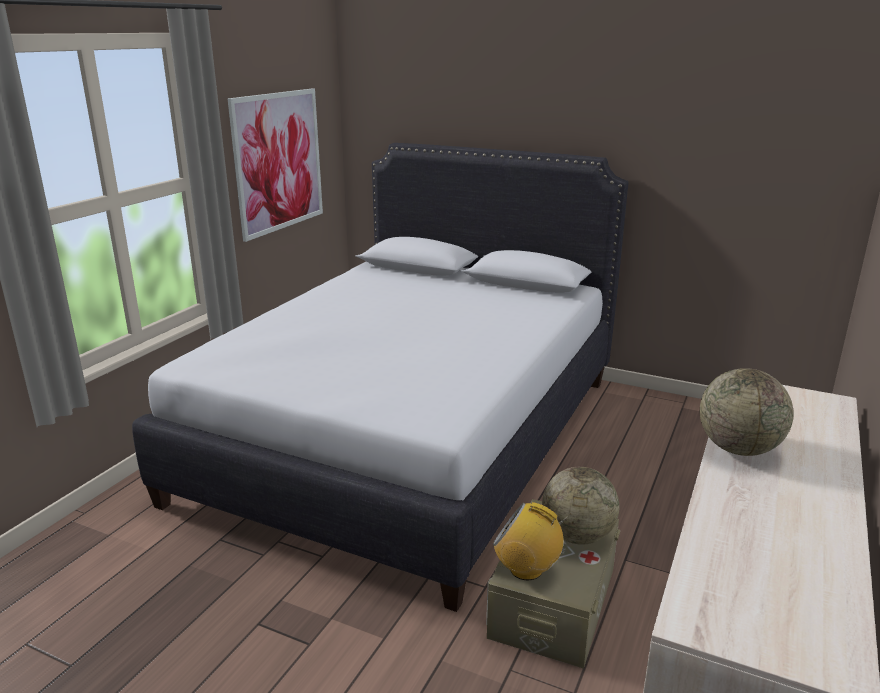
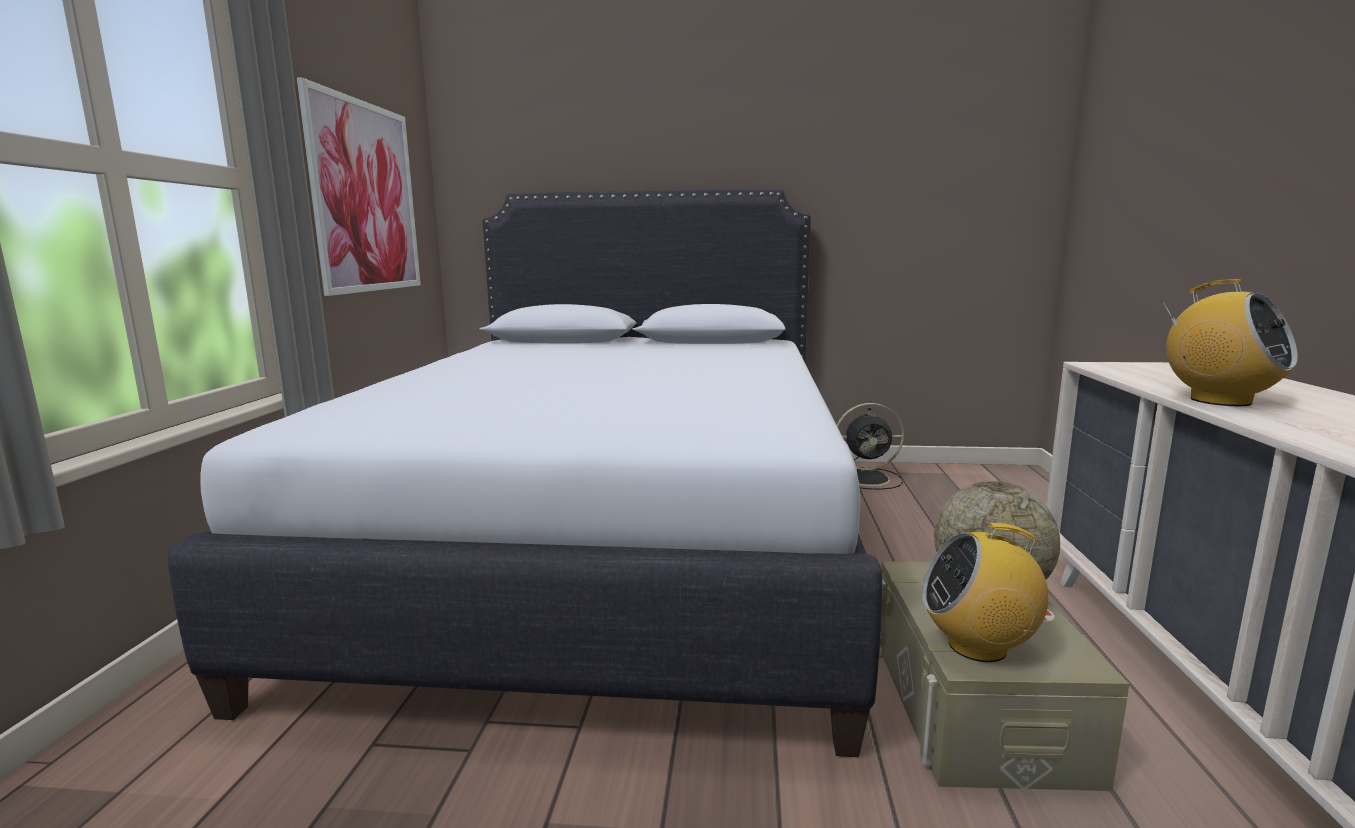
camera: 20 degrees left, 10 degrees down
globe [700,368,794,456] -> radio [1162,279,1298,406]
none -> black fan [837,403,904,489]

